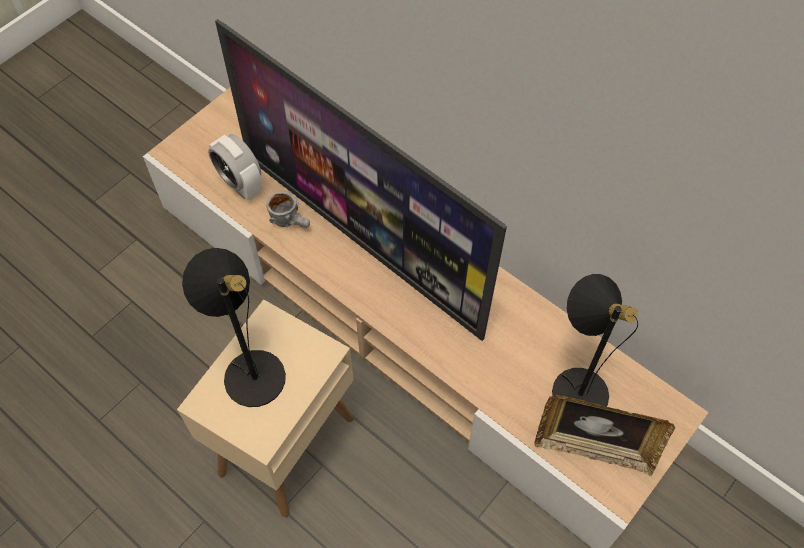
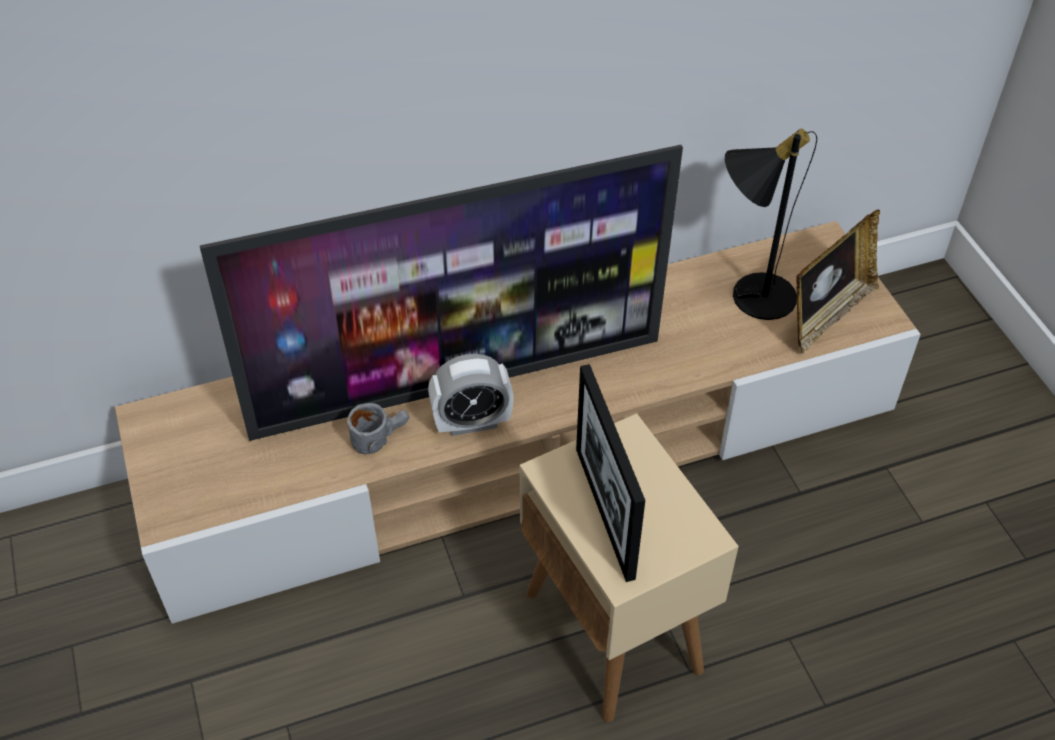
camera: 60 degrees left, 10 degrees down
black table lamp [182,248,286,407] -> picture frame [576,364,645,582]
alarm clock [208,134,262,200] -> alarm clock moved to [428,354,514,436]

